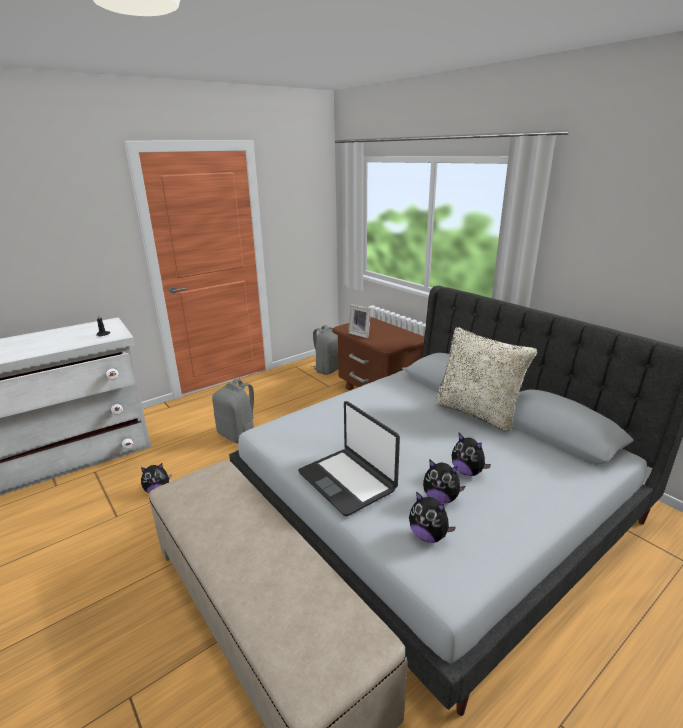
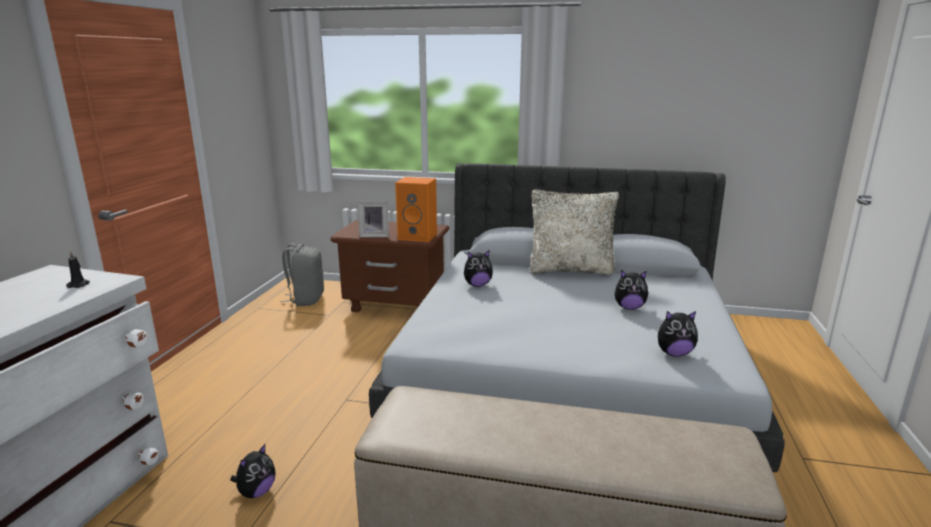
camera: 40 degrees left, 5 degrees down
grey backpack [212,379,254,444] -> none
laptop [298,401,400,516] -> none
plush toy [423,460,465,504] -> plush toy moved to [464,251,493,287]
none -> orange speaker [395,177,437,242]

